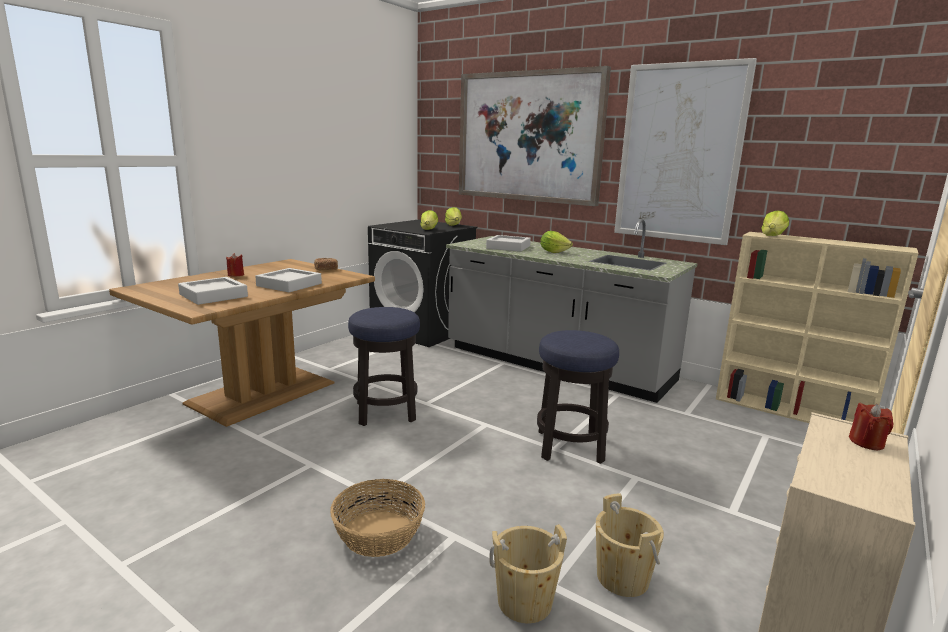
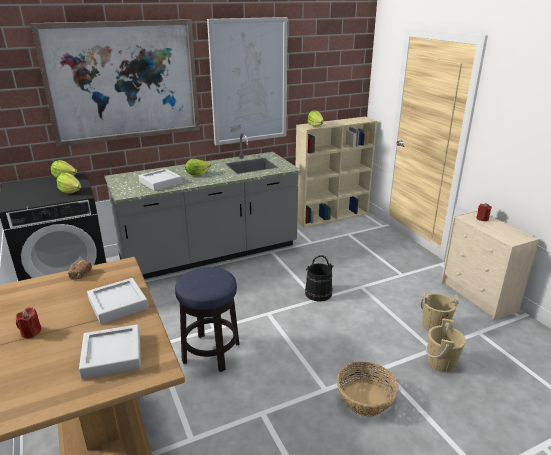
camera: 60 degrees left, 10 degrees up
stool [537,330,619,464] -> black bucket [305,255,334,302]

